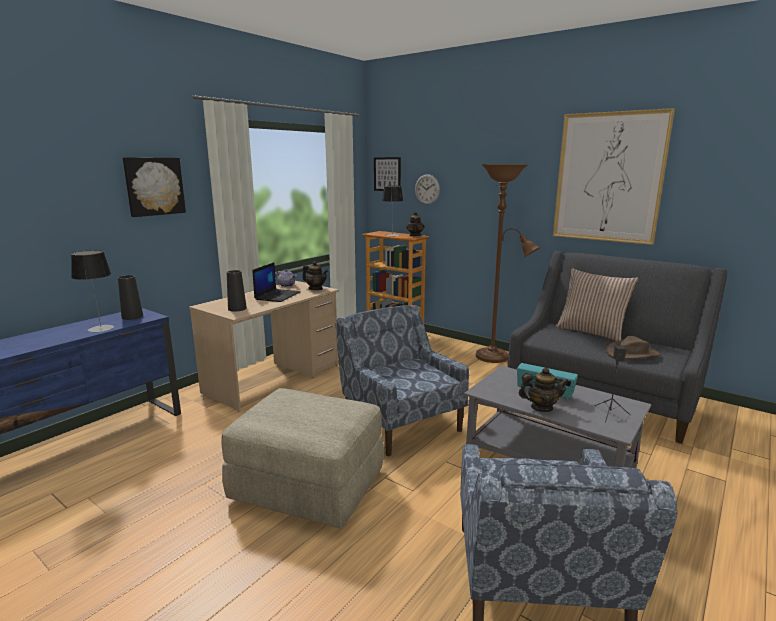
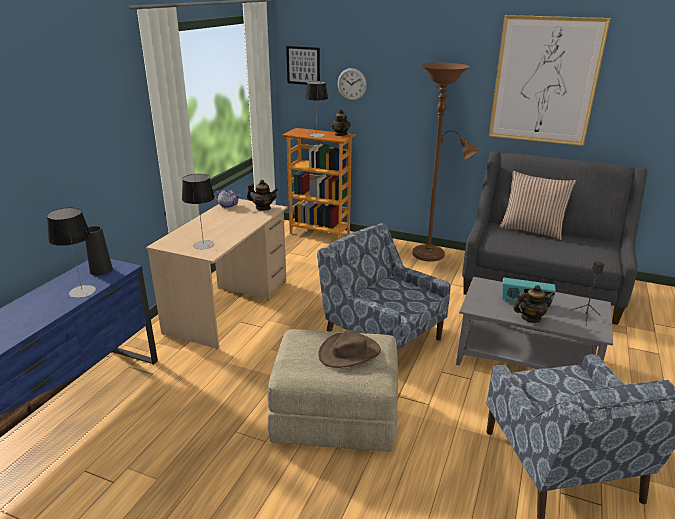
camera: 15 degrees left, 10 degrees up
picture [123,157,186,217] -> none
black vase [227,270,247,311] -> table lamp [182,174,215,250]
laptop [253,262,301,302] -> none
brown hat [606,336,661,359] -> brown hat moved to [318,330,381,368]

